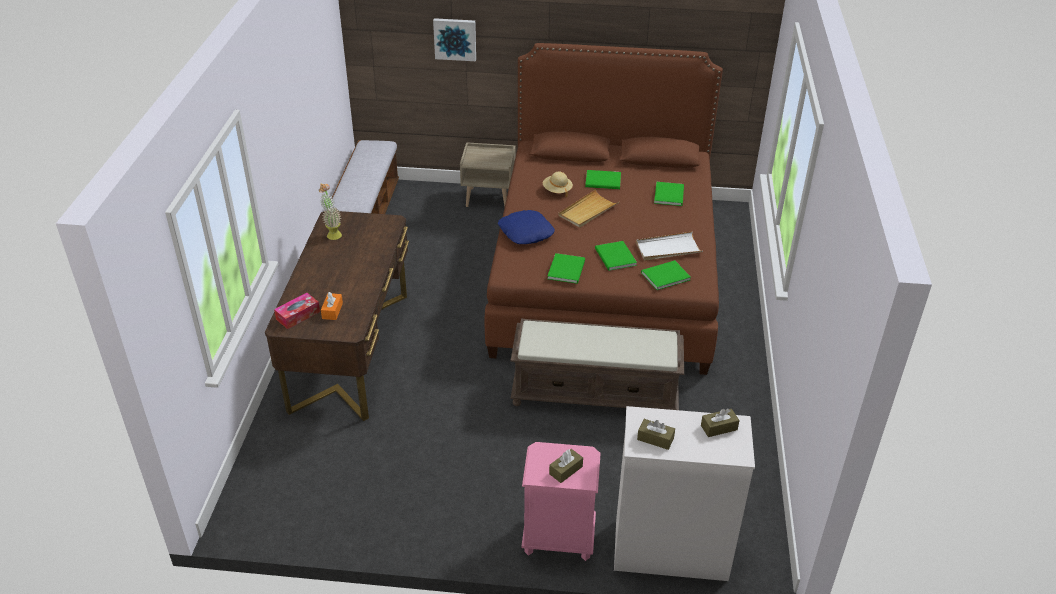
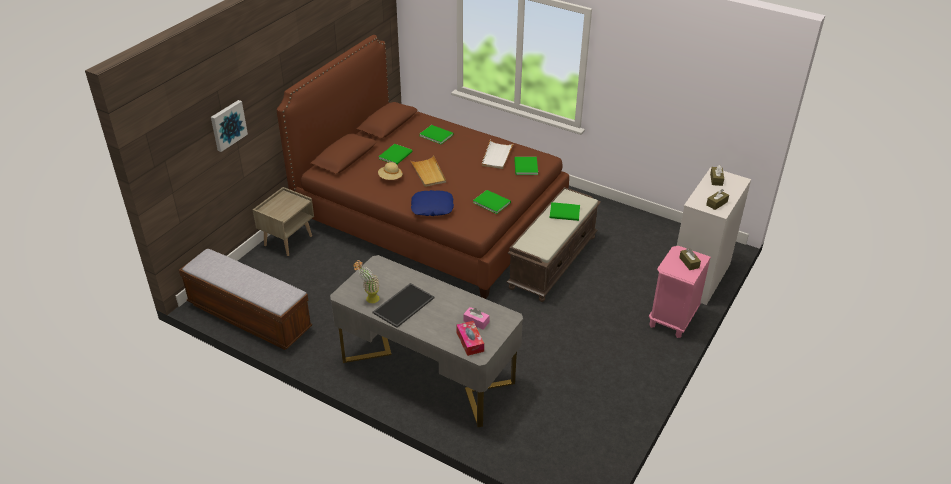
camera: 65 degrees left, 0 degrees up
brown desk [265,211,409,421] -> grey desk [330,255,523,427]
orange tissue box [321,292,343,320] -> pink tissue box [463,307,490,329]
green book [595,241,637,271] -> green book moved to [550,202,580,221]
none -> tray [373,283,435,328]

